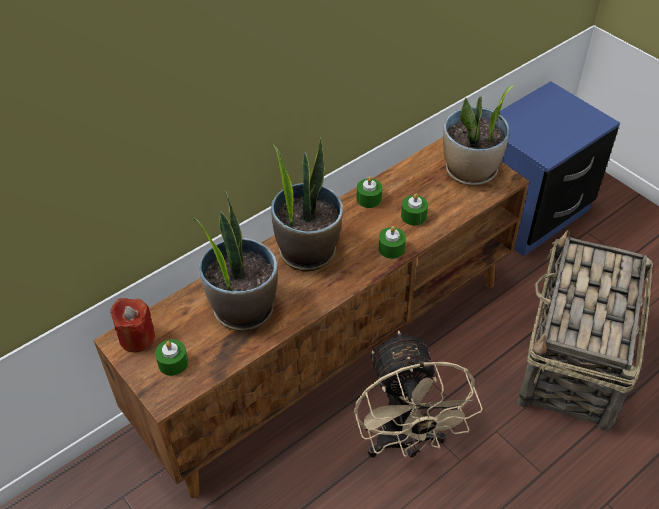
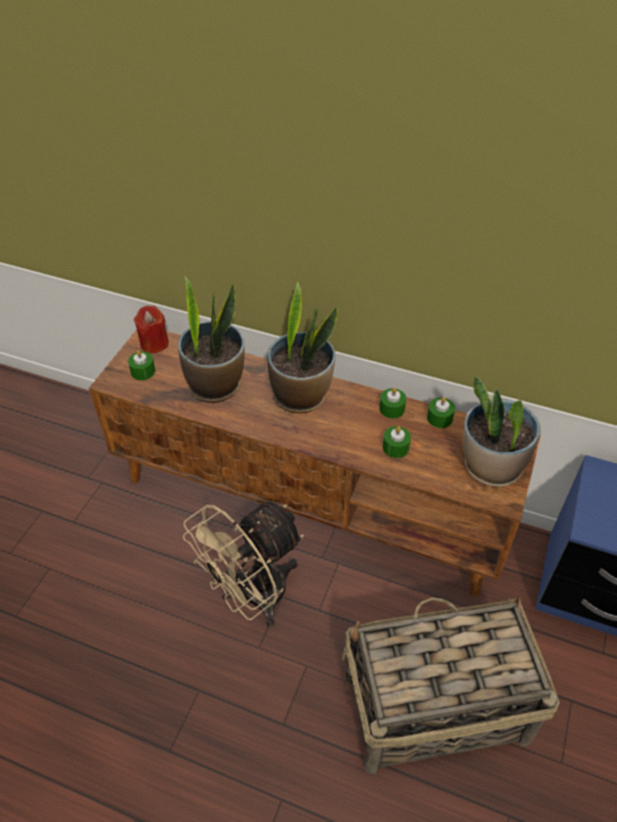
camera: 60 degrees right, 0 degrees up
green candle [378,226,406,259] -> green candle moved to [427,397,455,428]

